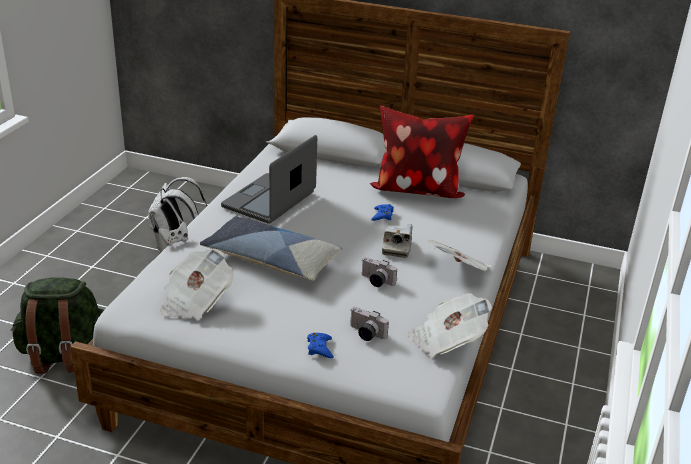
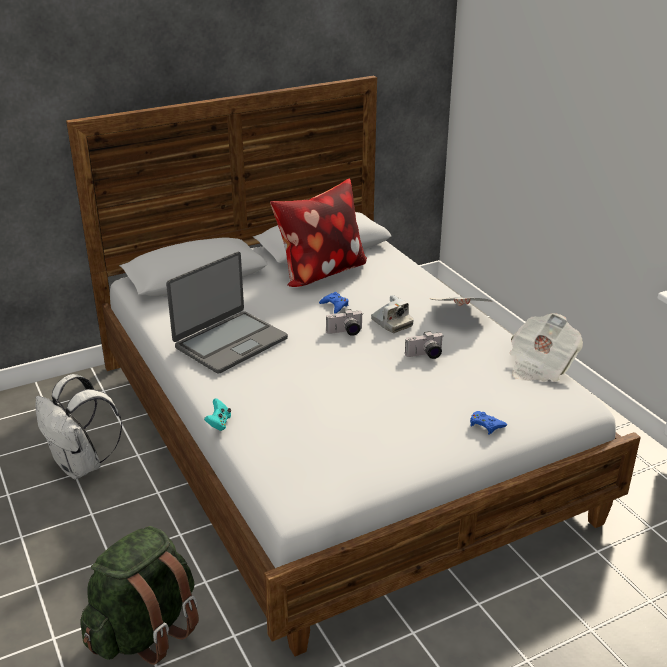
camera: 45 degrees left, 0 degrees up
white game controller [159,222,188,246] -> turquoise game controller [204,398,231,431]
newspaper [160,249,233,320] -> none
pillow [200,216,343,281] -> none
laptop [221,135,317,224] -> laptop turned 120 degrees counterclockwise [166,252,288,374]
camera [350,307,389,341] -> camera moved to [326,309,363,336]

